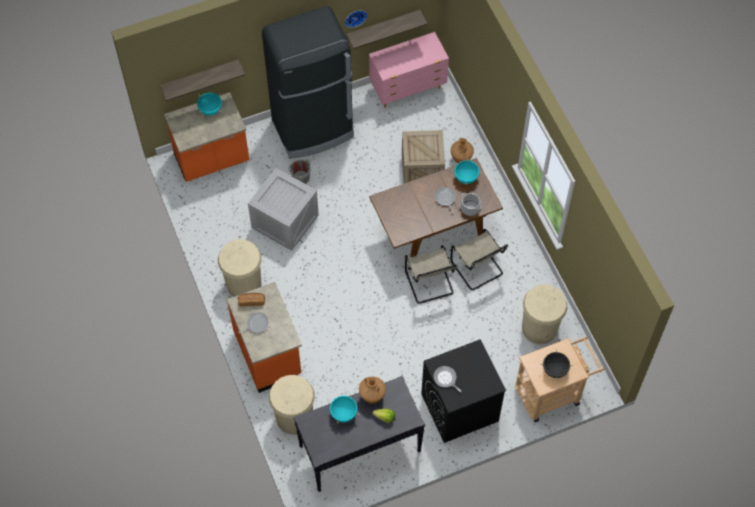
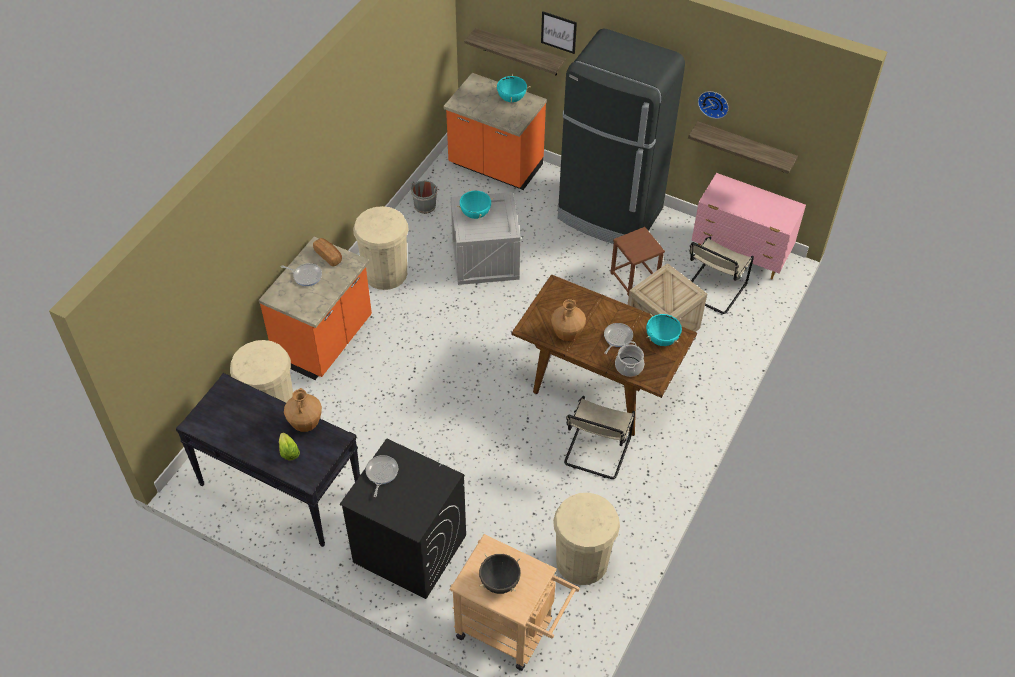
camera: 50 degrees right, 10 degrees down
grey bucket [288,159,311,184] -> grey bucket moved to [411,180,439,214]
turquoise cooking pot [328,394,360,424] -> turquoise cooking pot moved to [457,189,494,219]
beige chair [405,245,457,304] -> beige chair moved to [689,236,754,314]
brown vase [451,138,474,163] -> brown vase moved to [551,299,586,341]
none -> picture [541,11,577,54]
none -> brown stool [610,227,665,296]

